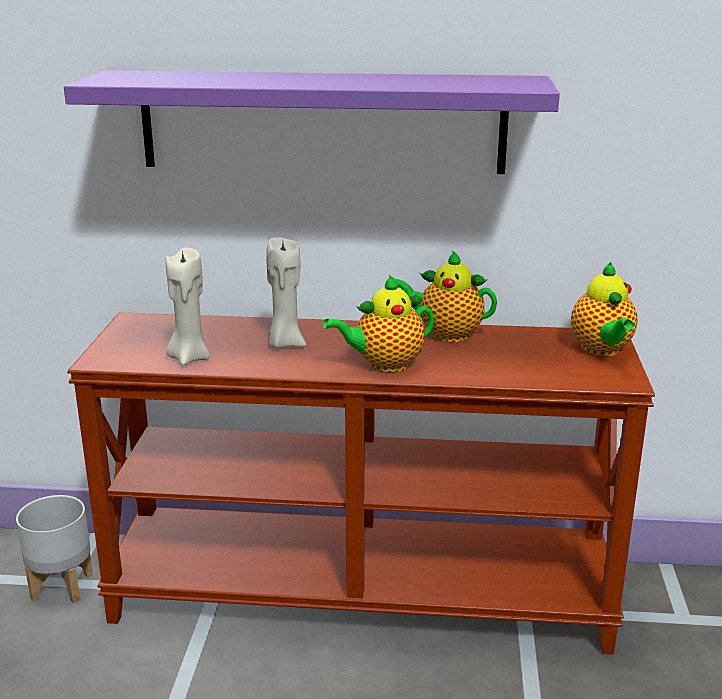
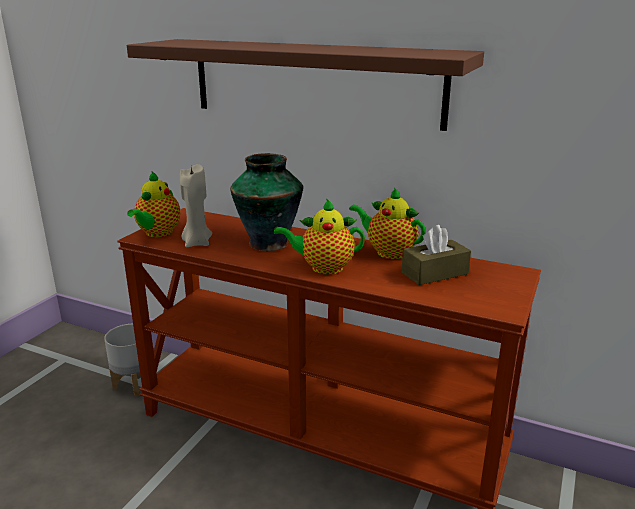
camera: 20 degrees right, 0 degrees up
purple shelf [64,70,560,174] -> brown shelf [127,39,484,131]
beige candle [266,237,306,349] -> vase [230,153,303,251]
teapot [571,262,638,356] -> teapot moved to [127,171,180,237]
none -> brown tissue box [402,225,471,285]

